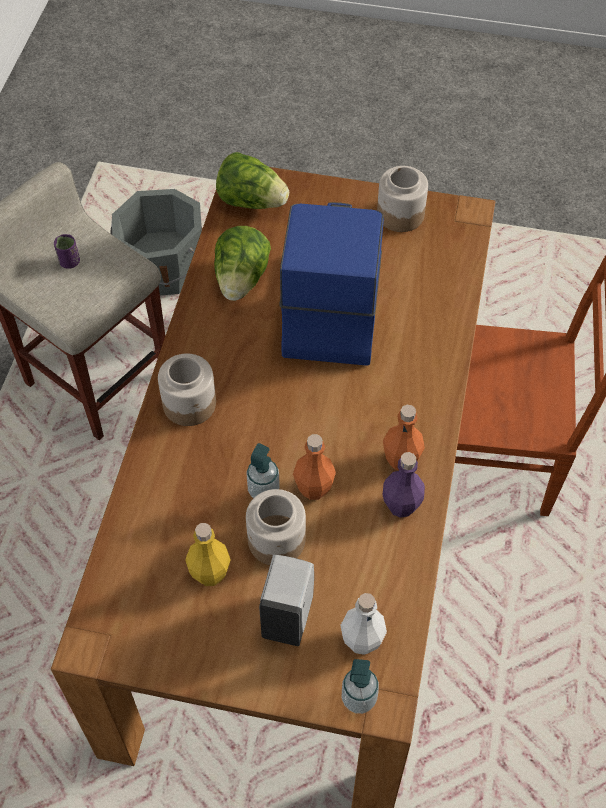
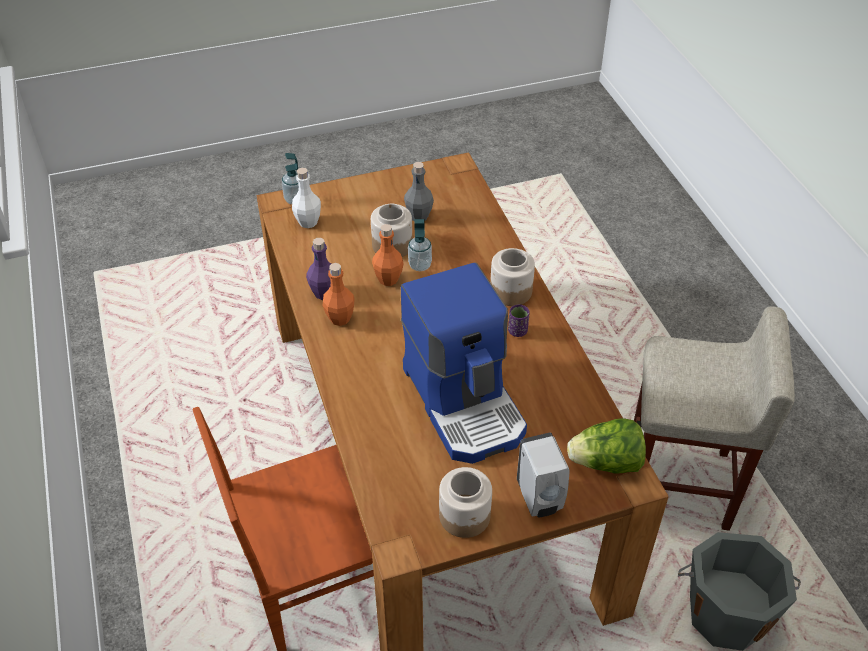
camera: 150 degrees right, 10 degrees down
purple cup [54,234,80,269] -> purple cup moved to [508,304,530,337]
yellow bottle [185,523,231,586] -> grey bottle [404,162,434,221]
lettuce [214,226,271,301] -> none
white soap dispenser [259,555,314,646] -> white soap dispenser moved to [517,433,570,517]

